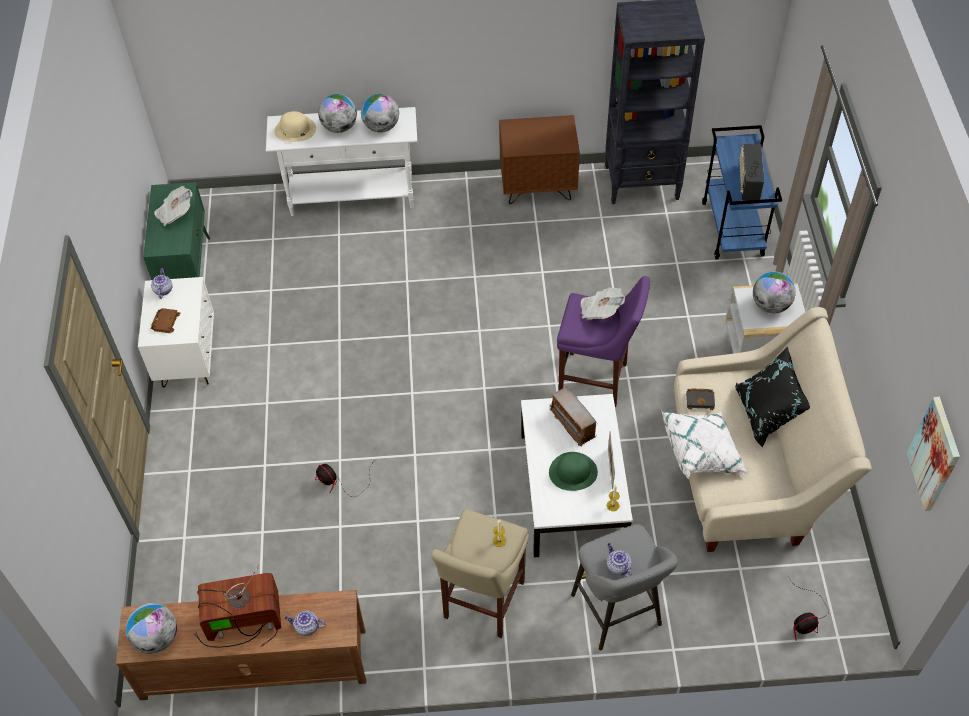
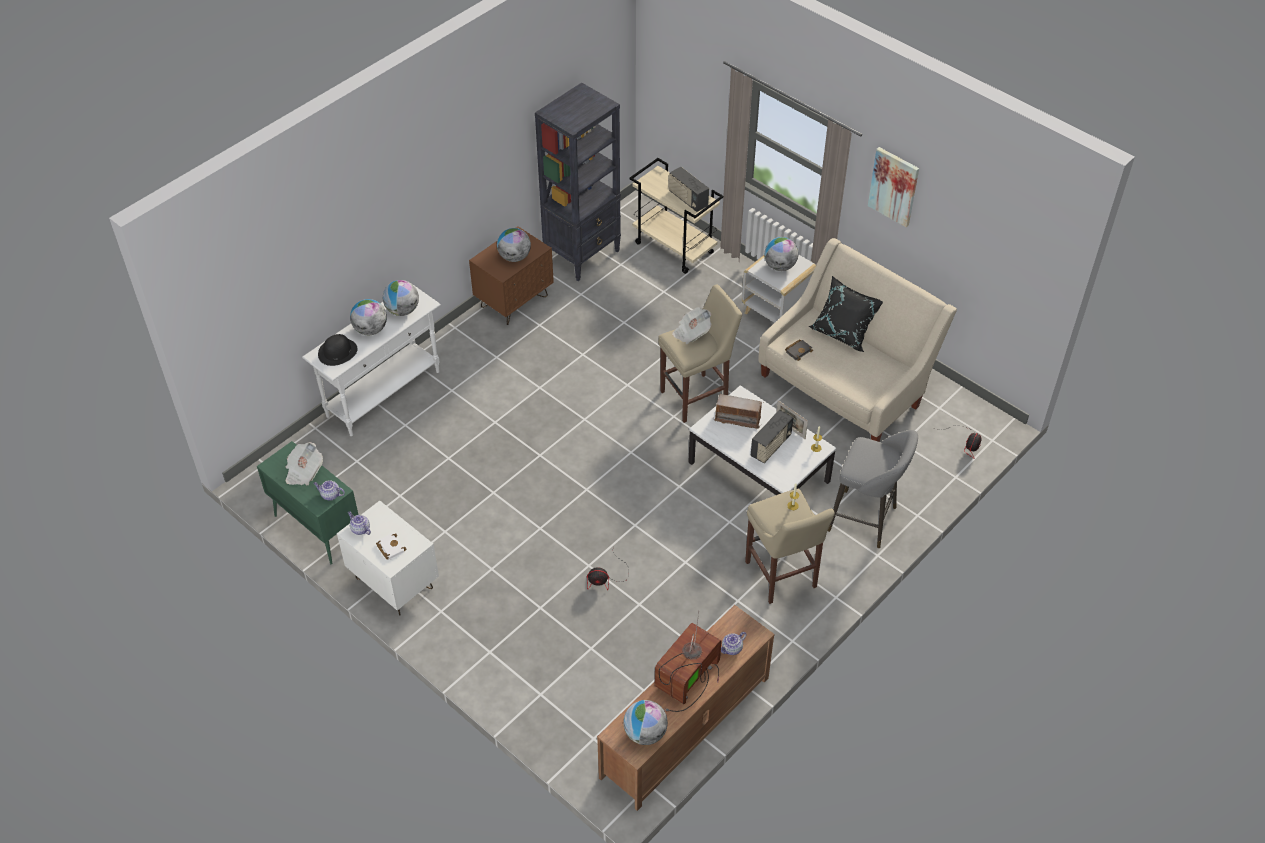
camera: 45 degrees left, 5 degrees down
brown book [151,308,181,333] -> white book [376,533,406,560]
beige hat [274,111,316,142] -> black hat [318,334,358,366]
green hat [549,452,598,491] -> radio [750,410,793,463]
purple stool [557,276,650,407] -> beige stool [658,285,742,423]
teapot [607,543,632,577] -> teapot moved to [313,480,345,501]
white pillow [662,411,749,479] -> none
blue cart [702,125,782,259] -> beige cart [629,158,723,274]
picture [907,397,960,511] -> picture moved to [868,147,919,227]
none -> globe [497,228,531,262]

